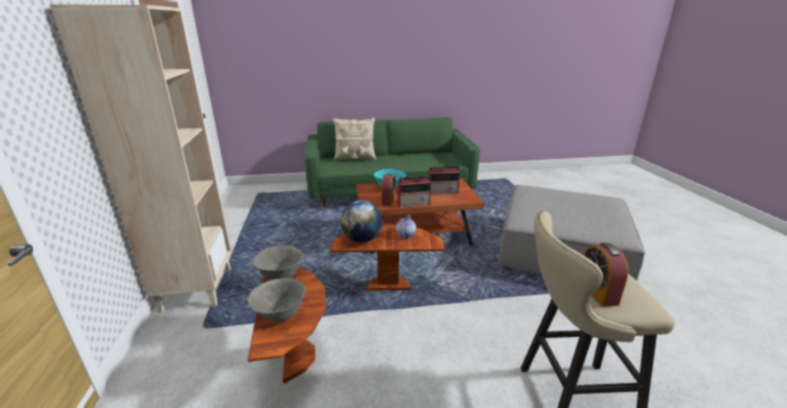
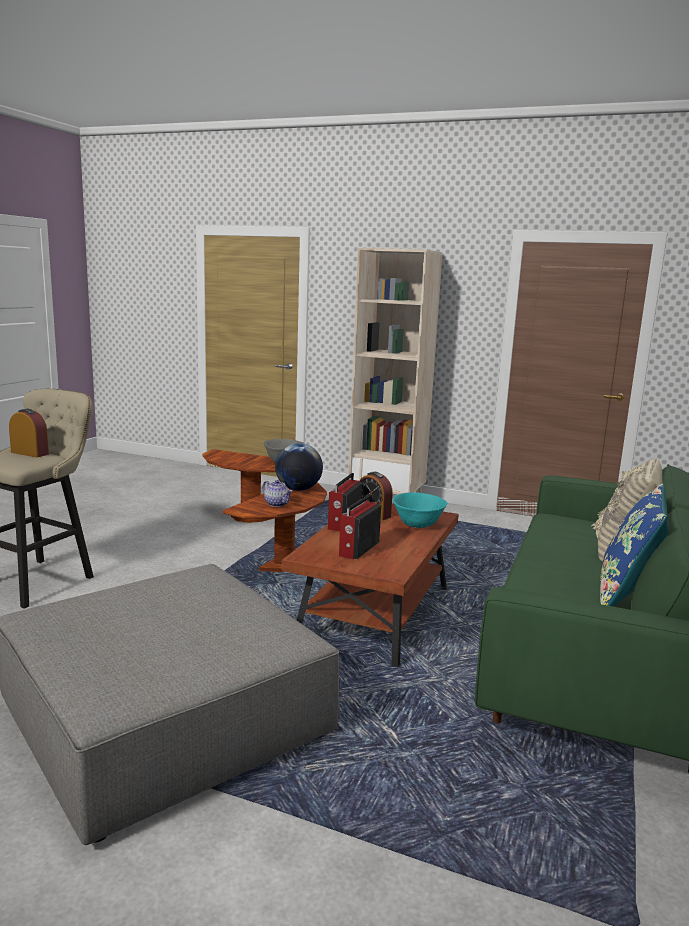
camera: 120 degrees right, 10 degrees down
grey bowl [248,278,306,322] -> none
none -> blue pillow [600,483,668,606]

